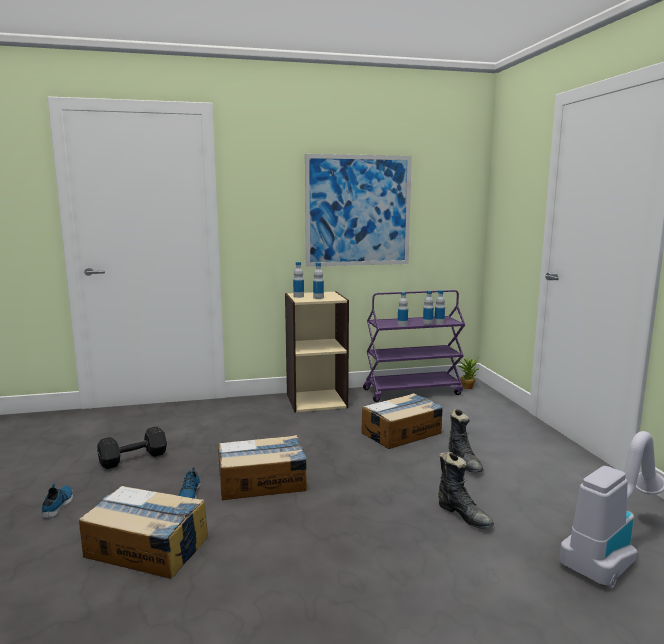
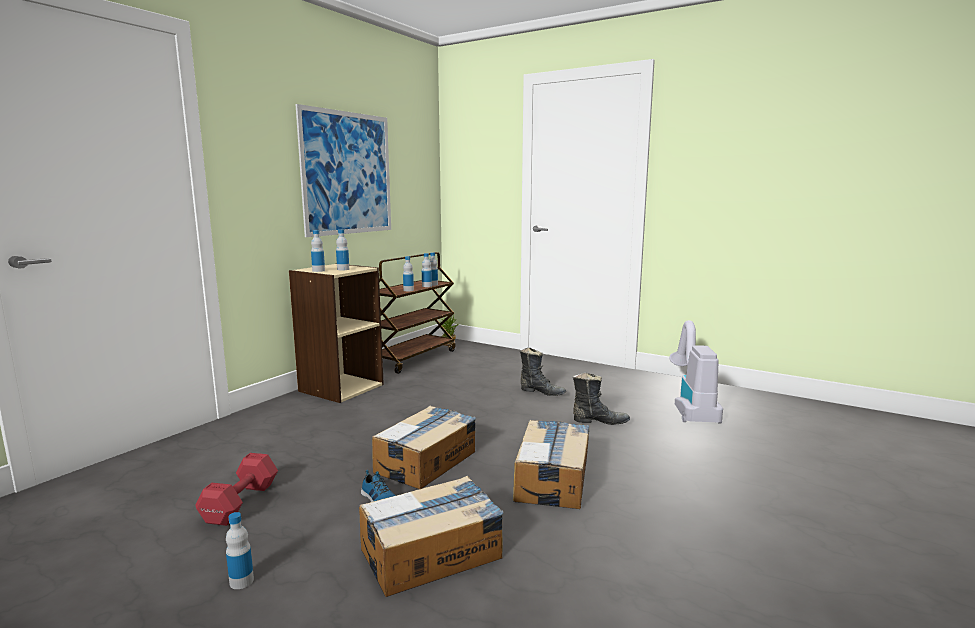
camera: 45 degrees left, 0 degrees up
shoe [41,484,73,519] -> bottle [226,512,254,589]
black dumbbell [97,426,167,469] -> red dumbbell [195,453,278,526]
cardboard box [361,393,443,449] -> cardboard box moved to [513,420,589,509]
purple cart [363,290,465,402] -> brown cart [379,252,456,374]

